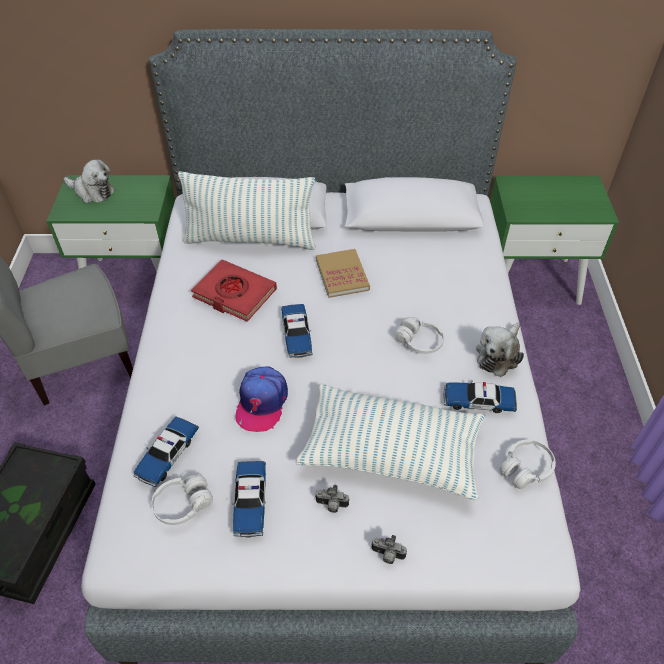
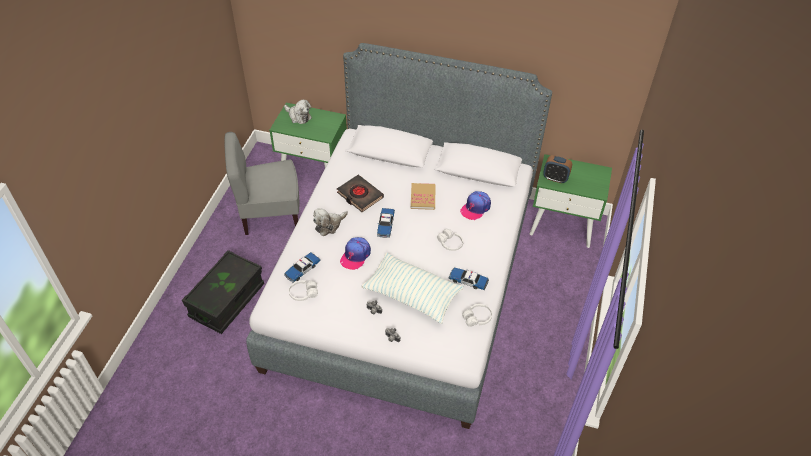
camera: 15 degrees right, 0 degrees up
pillow [178,172,316,250] -> none
red book [191,259,277,322] -> black book [337,175,384,212]
toy car [232,461,266,537] -> none
plush toy [476,323,524,377] -> plush toy moved to [313,208,348,236]
none -> cap [460,191,491,220]
none -> alarm clock [543,155,572,183]

